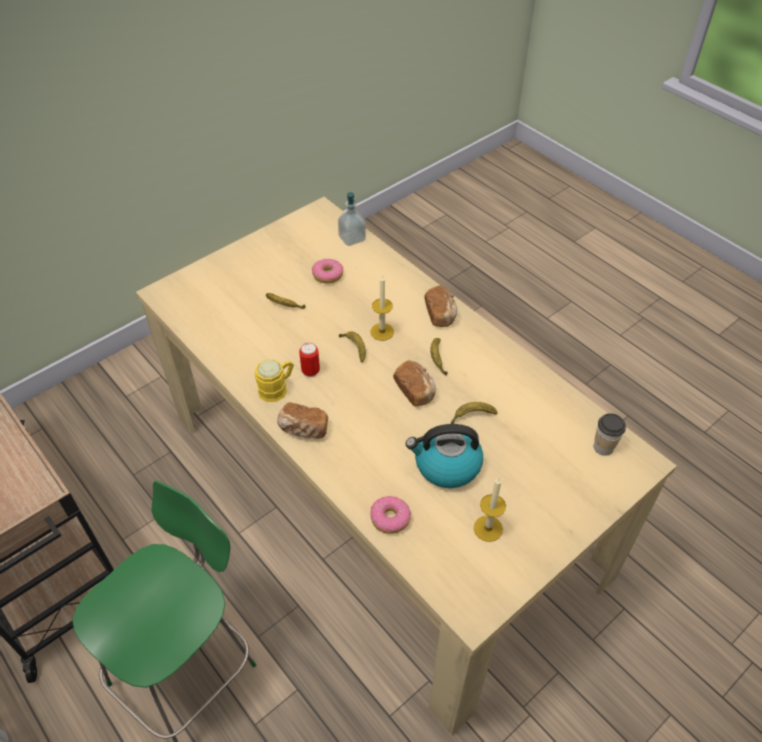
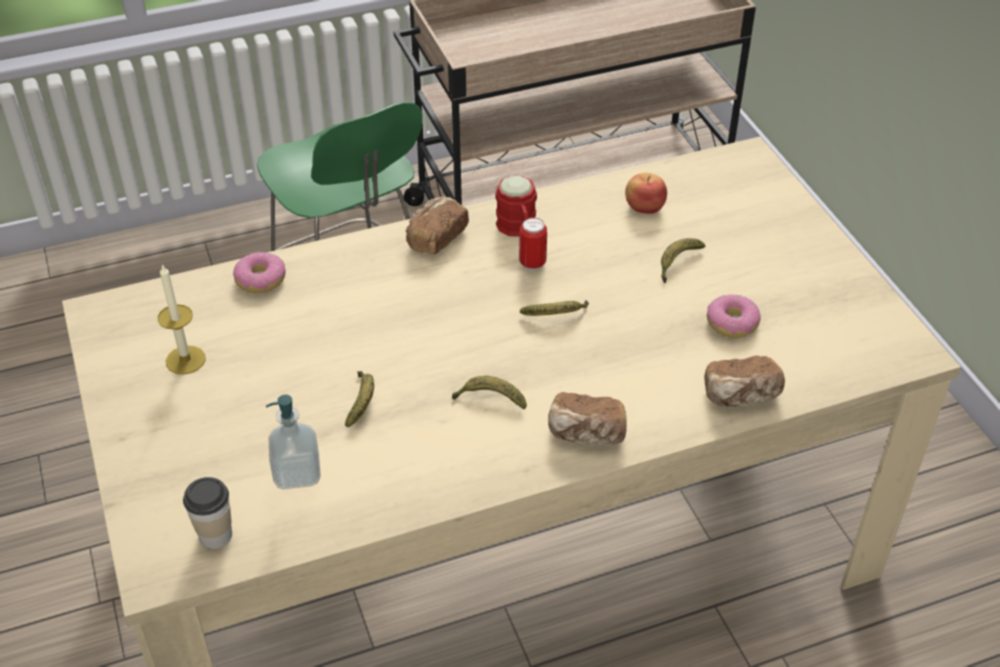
camera: 110 degrees right, 5 degrees down
yellow mug [255,359,294,402] -> red mug [495,176,537,237]
soap dispenser [338,192,366,246] -> soap dispenser moved to [266,395,321,489]
candle [371,274,394,341] -> none
bread [393,360,436,406] -> bread moved to [704,355,785,407]
kettle [406,424,483,488] -> none
none -> apple [625,173,667,214]

